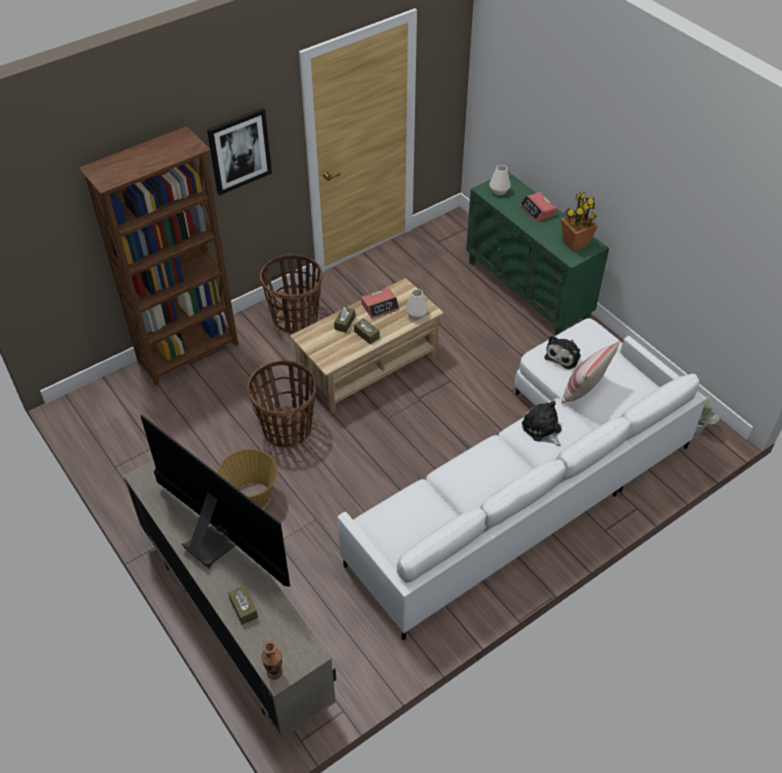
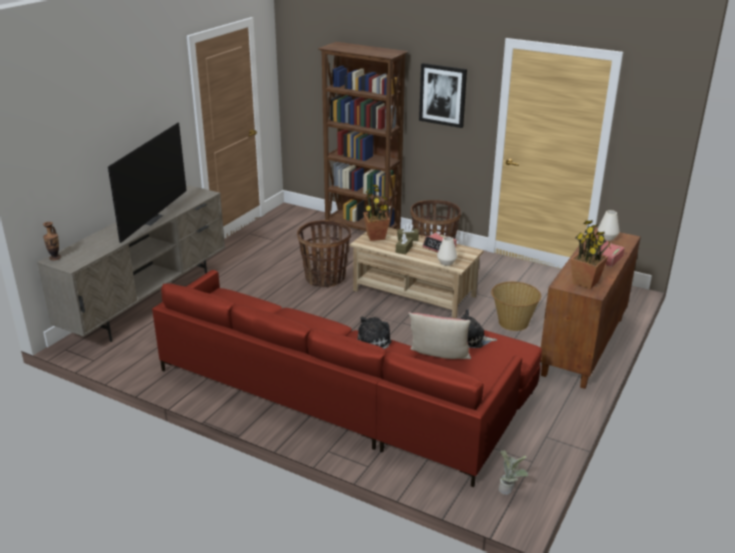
camera: 65 degrees right, 20 degrees down
basket [217,449,278,508] -> basket moved to [491,282,541,331]
brown tissue box [228,586,258,625] -> none
white sofa [337,318,707,641] -> red sofa [152,270,542,487]
green cabinet [466,172,609,336] -> brown cabinet [540,227,641,389]
none -> potted plant [363,184,390,241]

